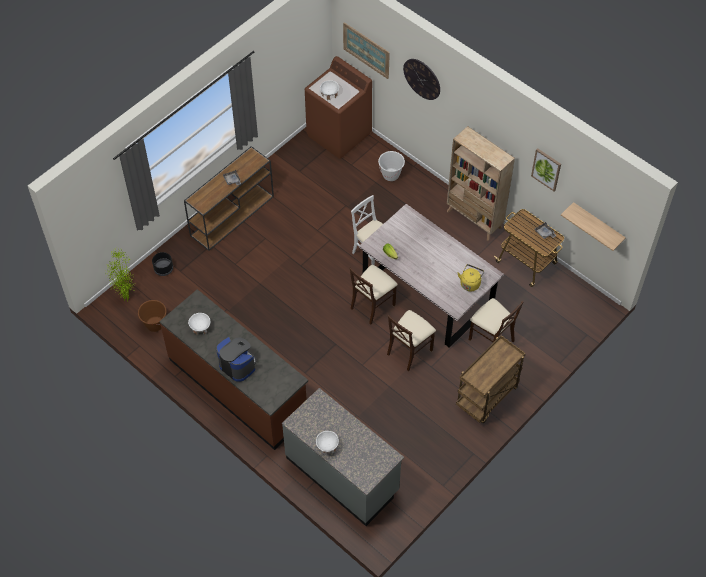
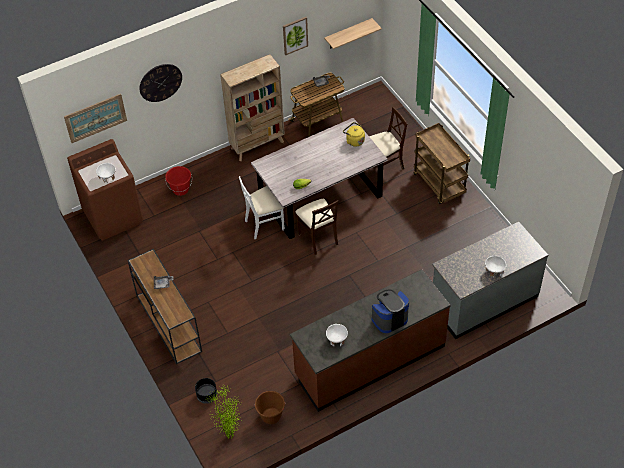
camera: 70 degrees left, 5 degrees down
white bucket [378,151,405,181] -> red bucket [165,166,192,196]
beige chair [387,310,436,371] -> none

